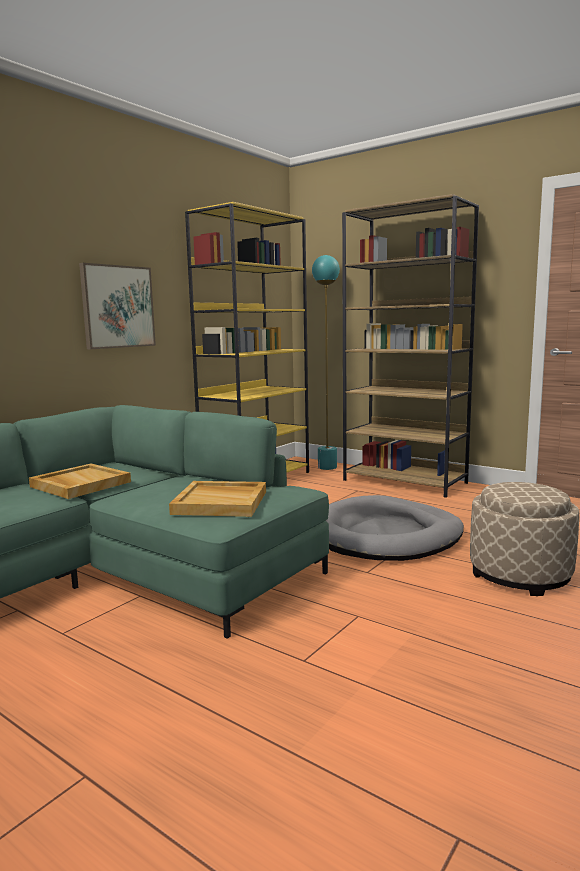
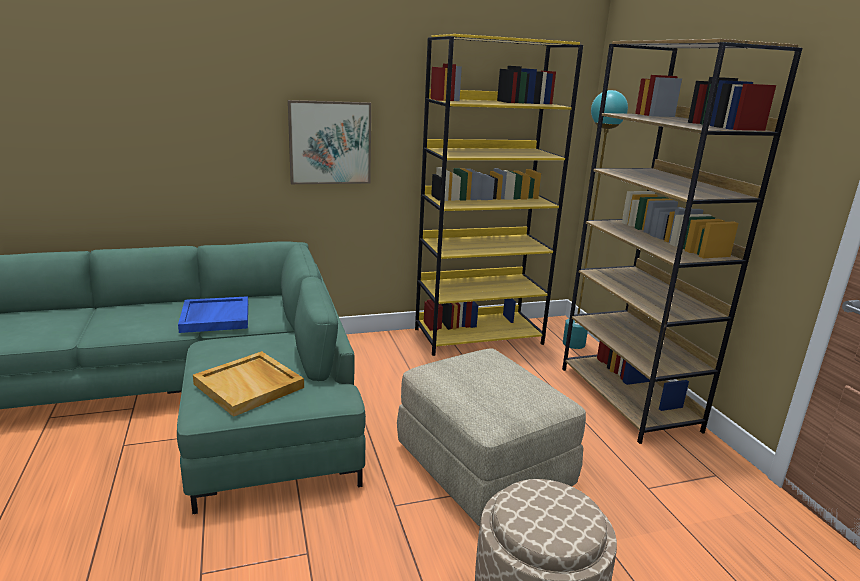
camera: 35 degrees right, 10 degrees up
beige tray [29,464,131,499] -> blue tray [178,296,248,333]
grey dog bed [326,495,464,561] -> beige ottoman [397,348,586,526]

